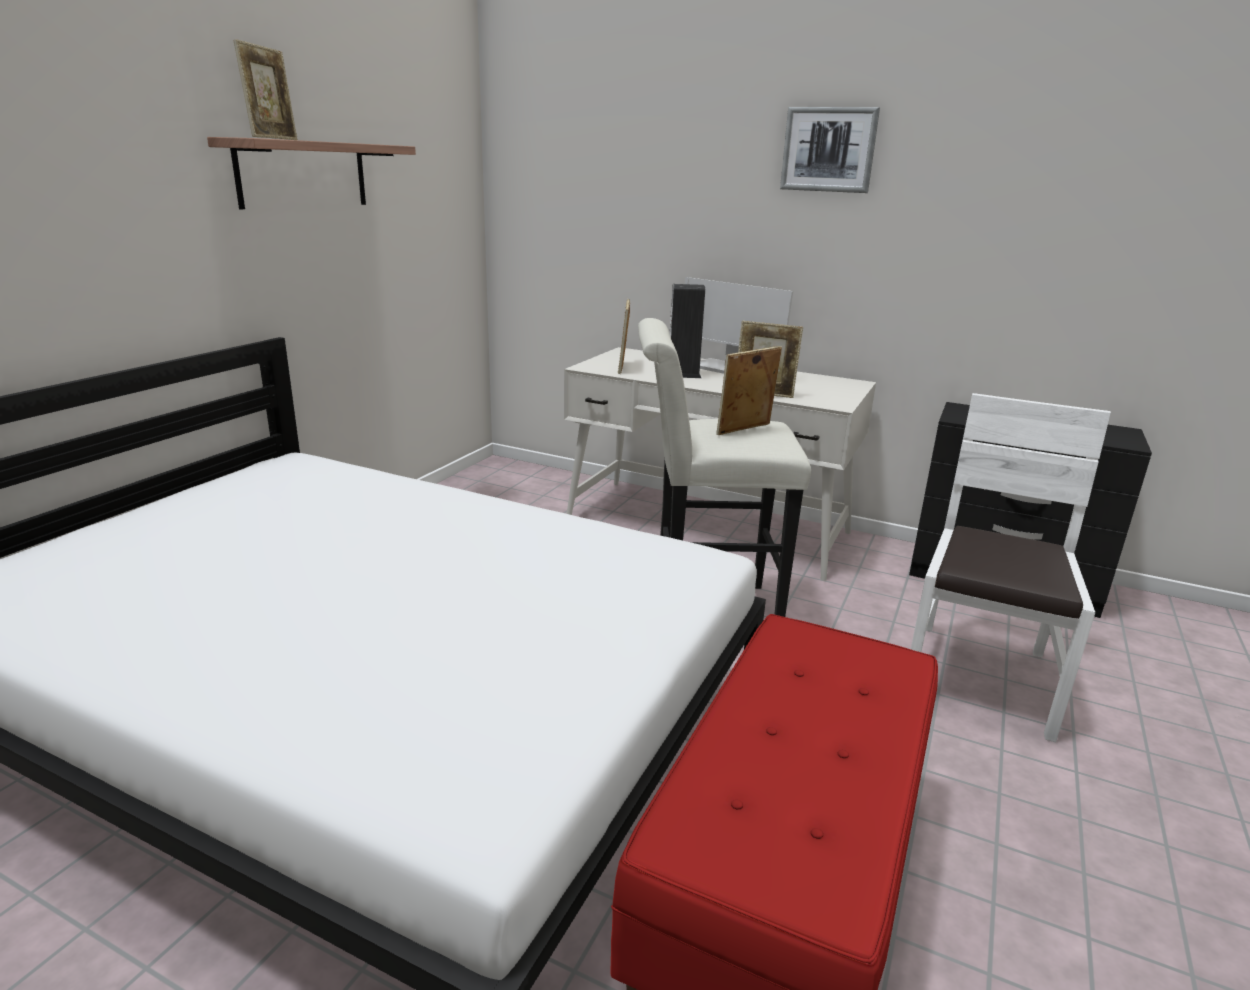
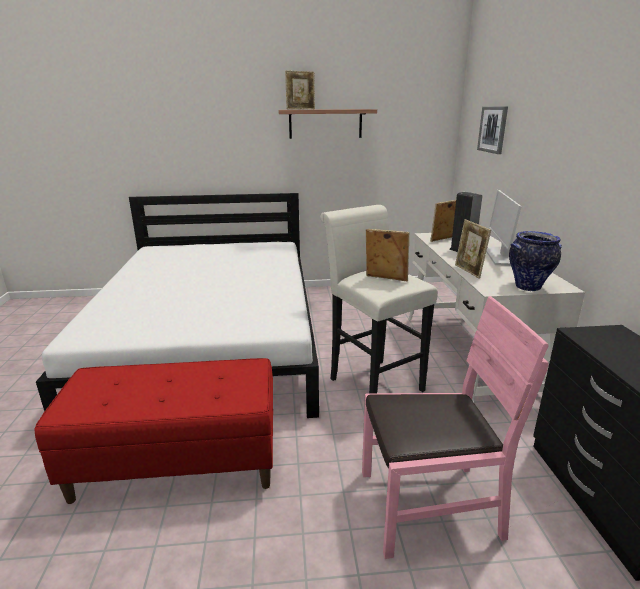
camera: 60 degrees right, 0 degrees up
picture [780,107,880,193] -> picture moved to [477,107,508,154]
white chair [911,393,1111,742] -> pink chair [362,296,549,559]
none -> vase [509,231,562,291]

